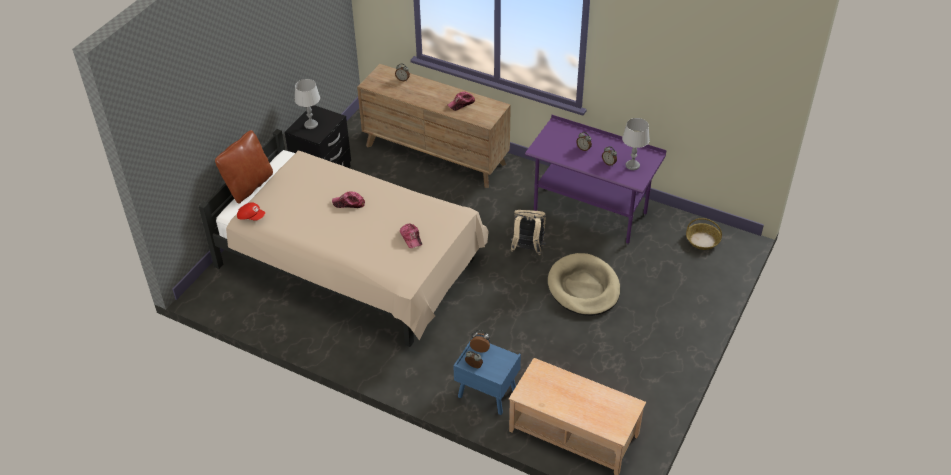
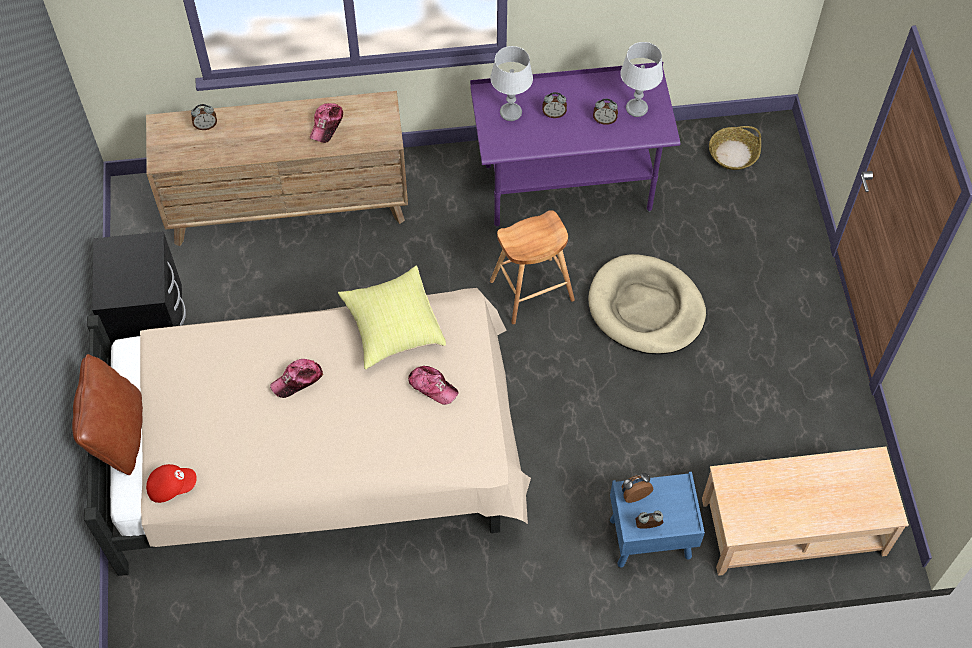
camera: 35 degrees left, 15 degrees up
grey table lamp [295,79,320,129] -> grey table lamp moved to [490,46,533,121]
beige backpack [510,210,546,255] -> brown stool [490,210,575,324]
none -> yellow pillow [338,266,446,370]

